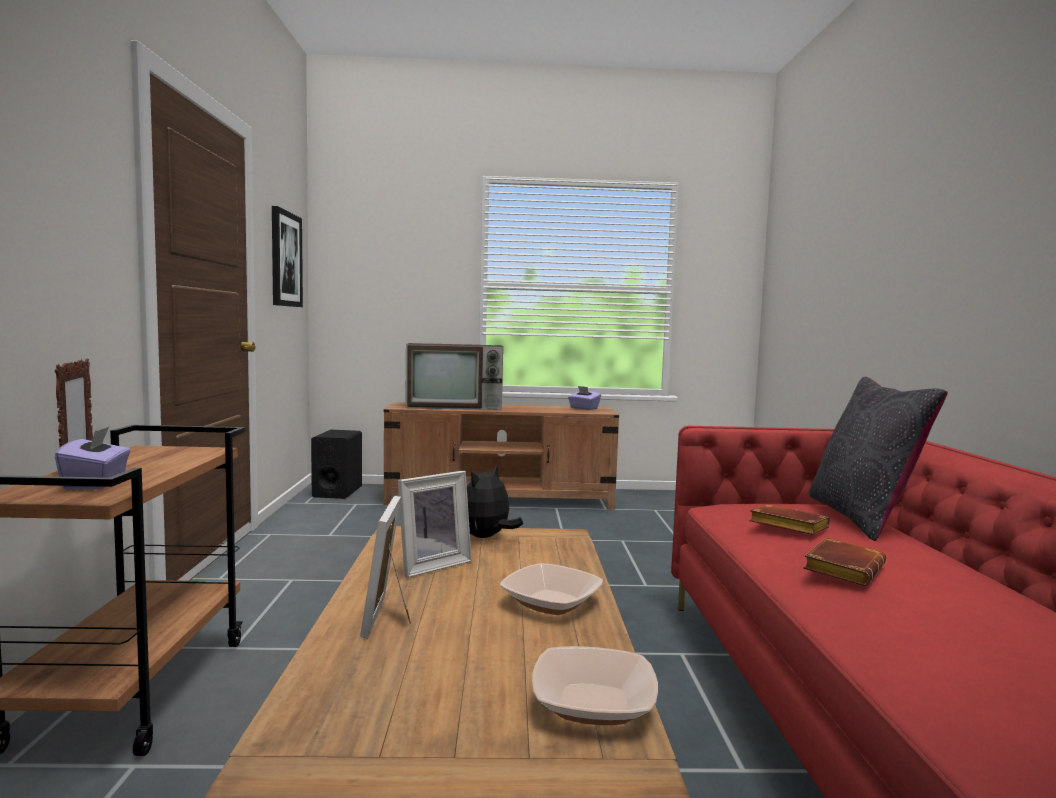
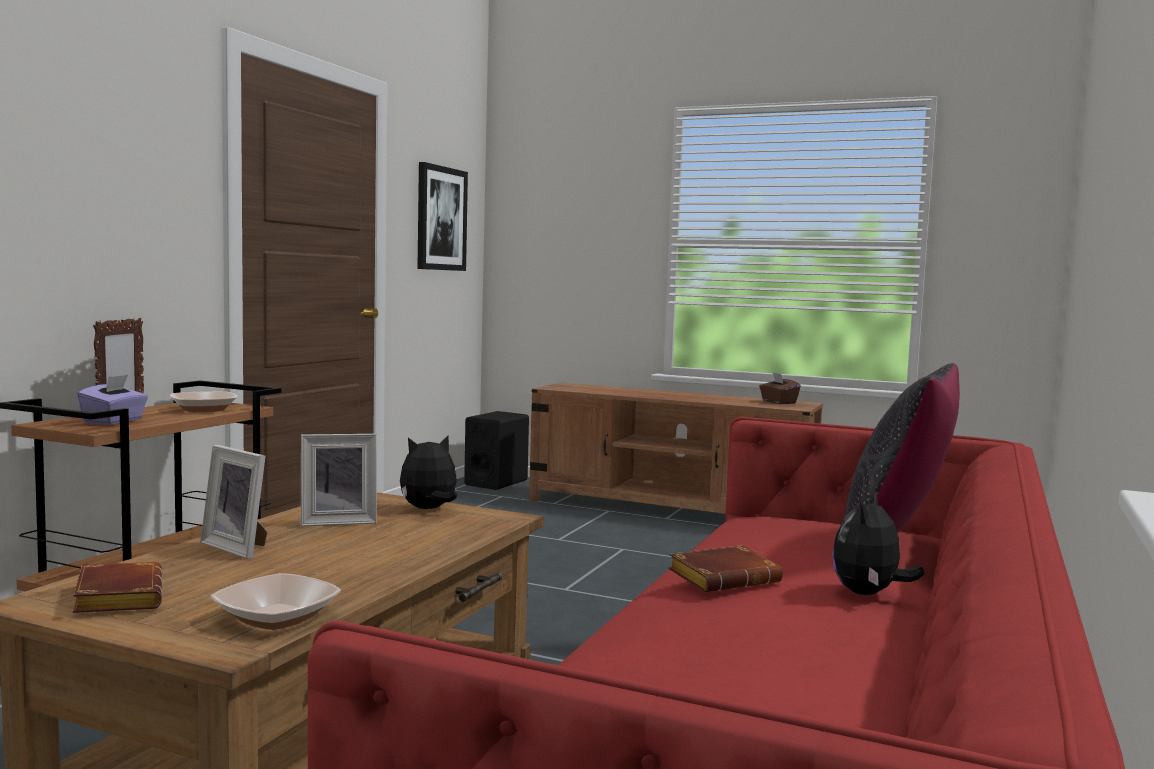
camera: 25 degrees right, 0 degrees up
picture frame [360,496,411,638] -> picture frame turned 75 degrees counterclockwise [200,445,268,559]
television [405,343,503,410] -> none
bowl [500,563,603,615] -> bowl moved to [170,391,237,412]
purple tissue box [568,386,601,410] -> brown tissue box [759,373,801,404]
brown book [749,504,830,535] -> brown book moved to [73,562,162,613]
none -> plush toy [832,492,924,595]

